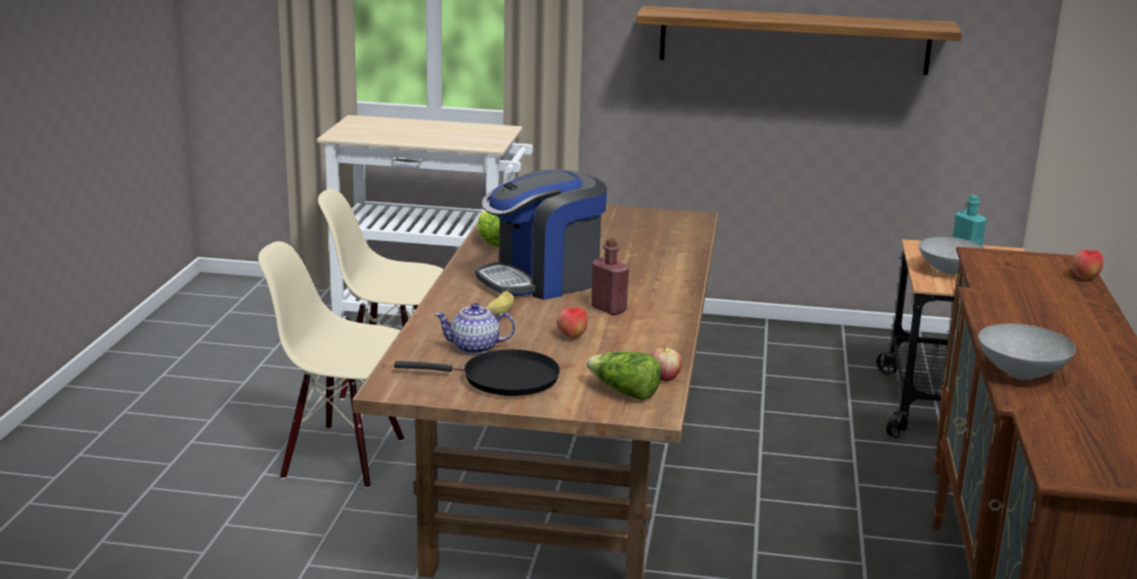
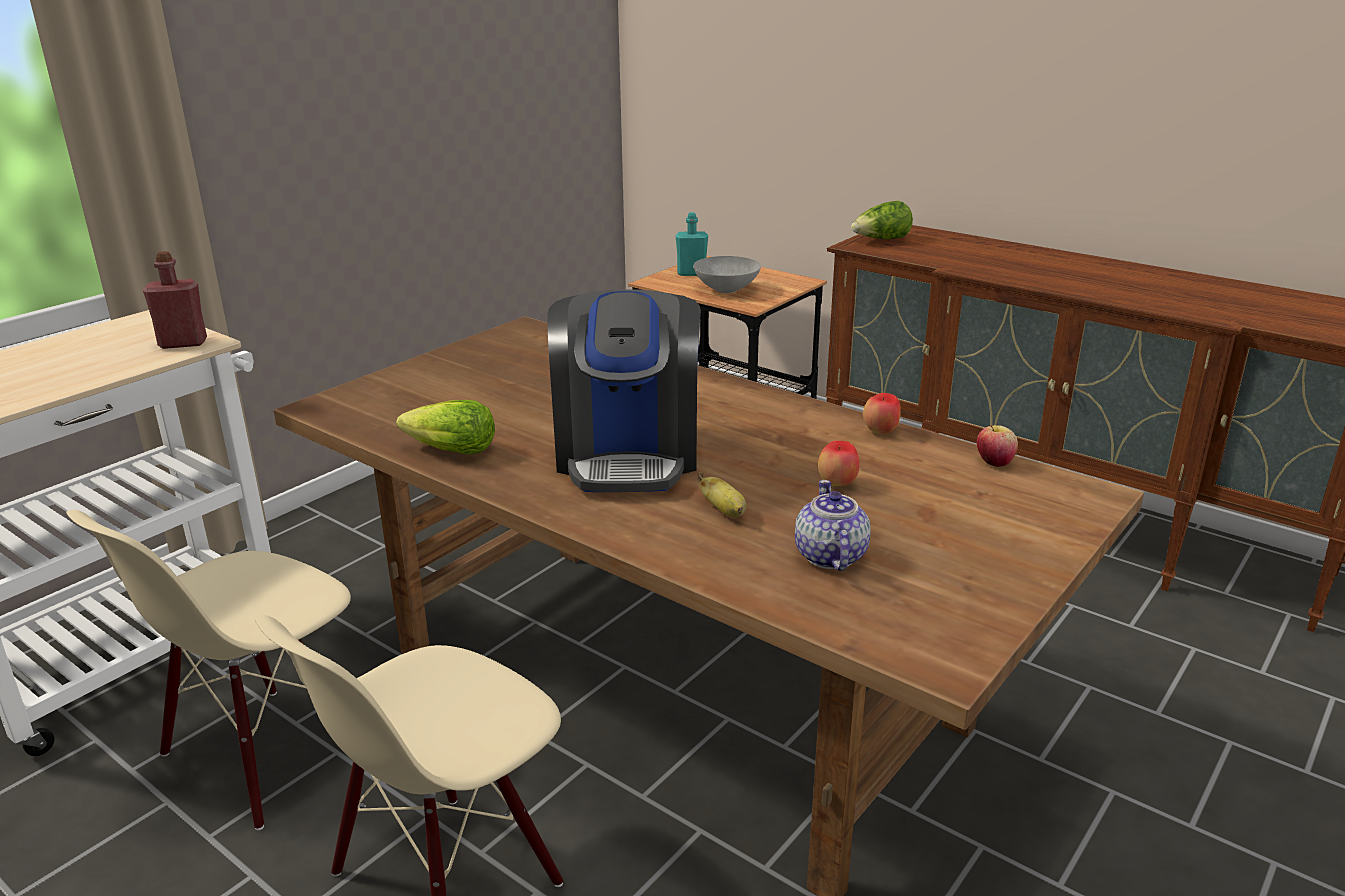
camera: 60 degrees left, 5 degrees up
black frying pan [394,349,560,396] -> none
teapot [434,303,515,354] -> teapot turned 150 degrees clockwise [795,480,870,571]
lettuce [586,351,662,400] -> lettuce moved to [851,201,913,239]
red bottle [591,238,629,315] -> red bottle moved to [143,251,207,349]
shelf [636,6,962,75] -> none
grey bowl [978,324,1076,380] -> none
apple [1072,250,1103,280] -> apple moved to [863,393,901,434]

